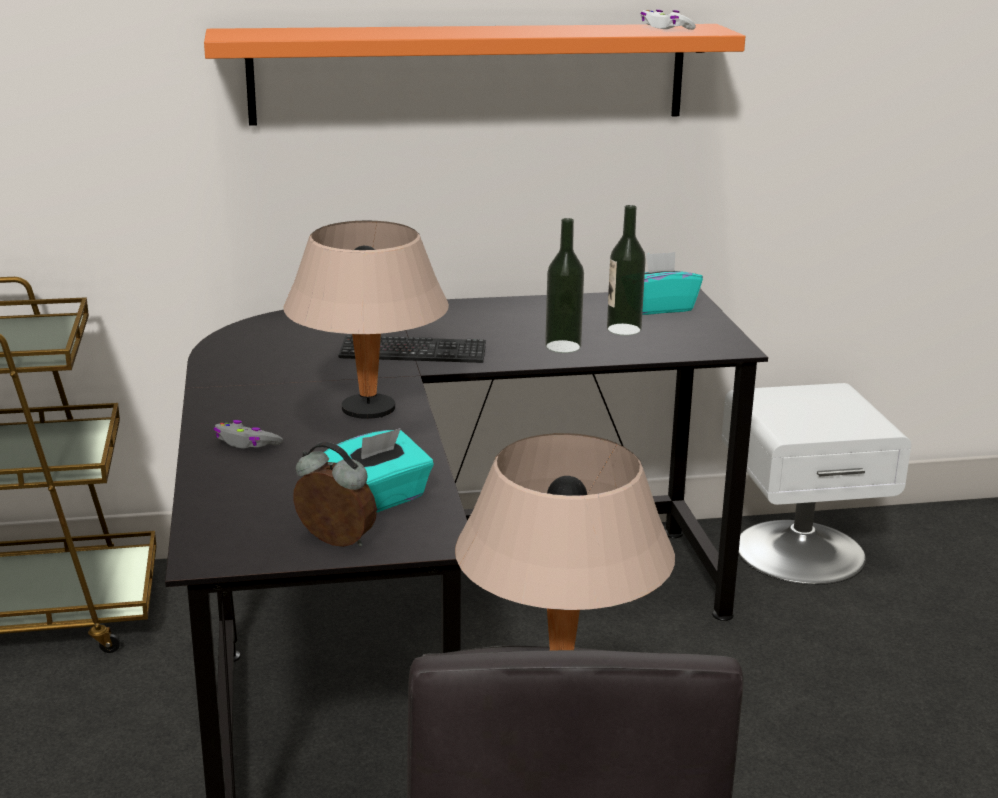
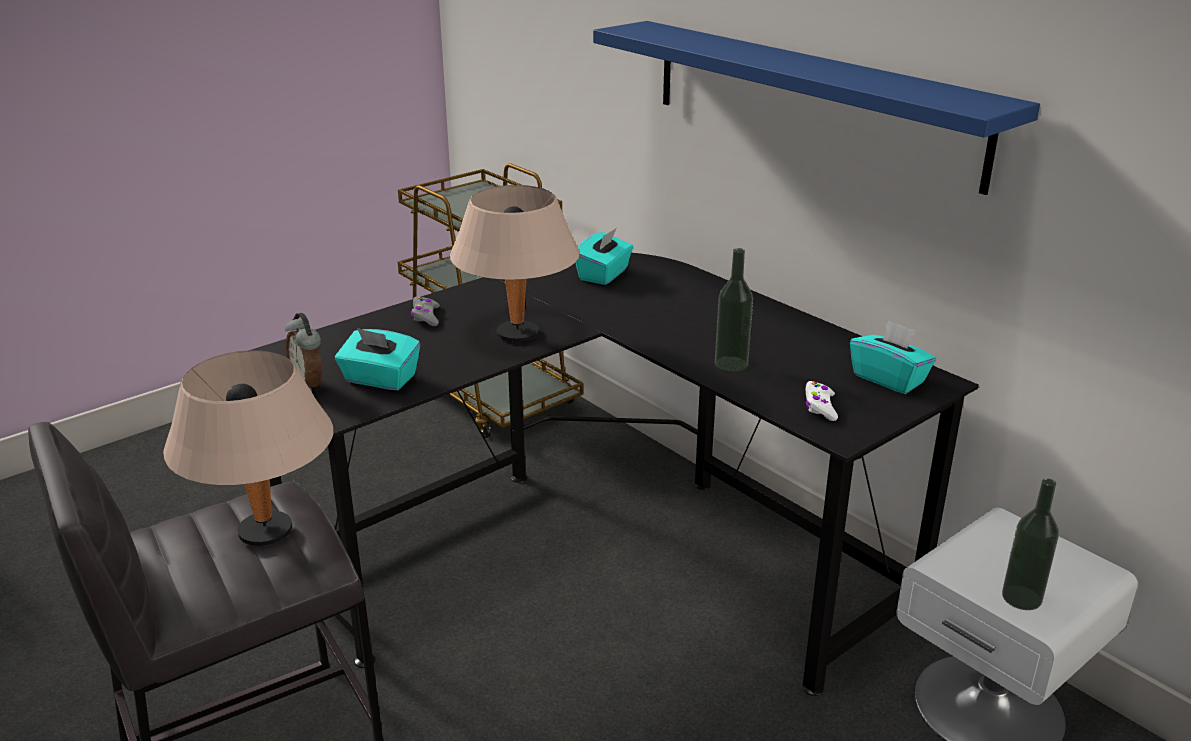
camera: 60 degrees right, 5 degrees up
orange shelf [204,24,745,126] -> blue shelf [593,21,1040,195]
alarm clock [293,442,377,547] -> alarm clock turned 150 degrees clockwise [285,313,322,392]
keyboard [338,335,486,363] -> none
bottle [607,205,646,336] -> bottle moved to [1002,478,1059,610]
white game controller [640,10,696,30] -> white game controller moved to [805,381,838,421]
none -> turquoise tissue box [575,228,633,285]

